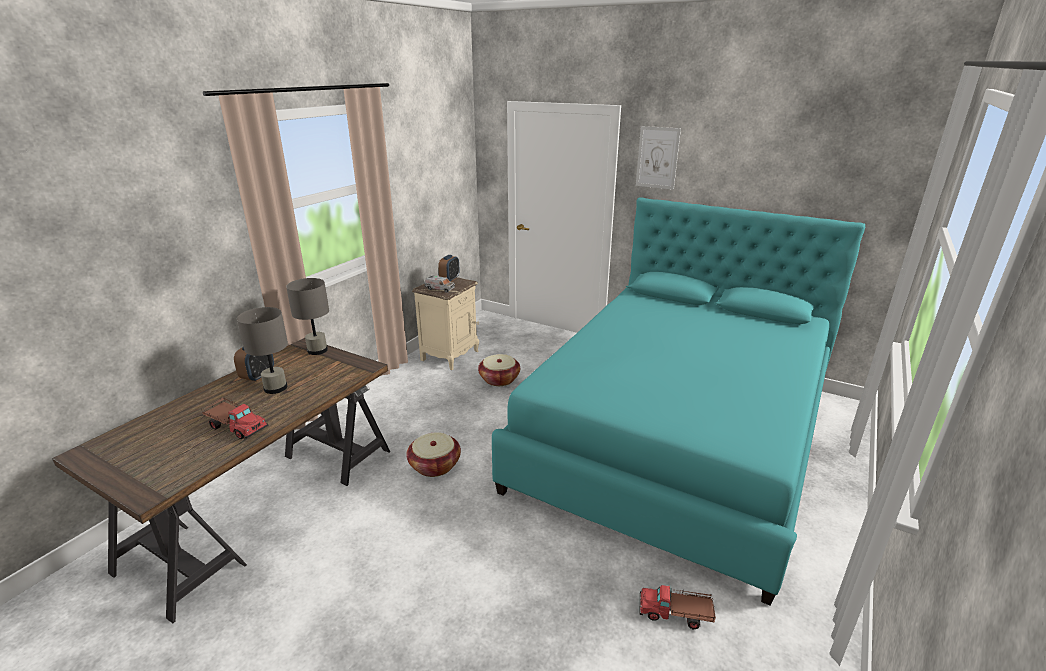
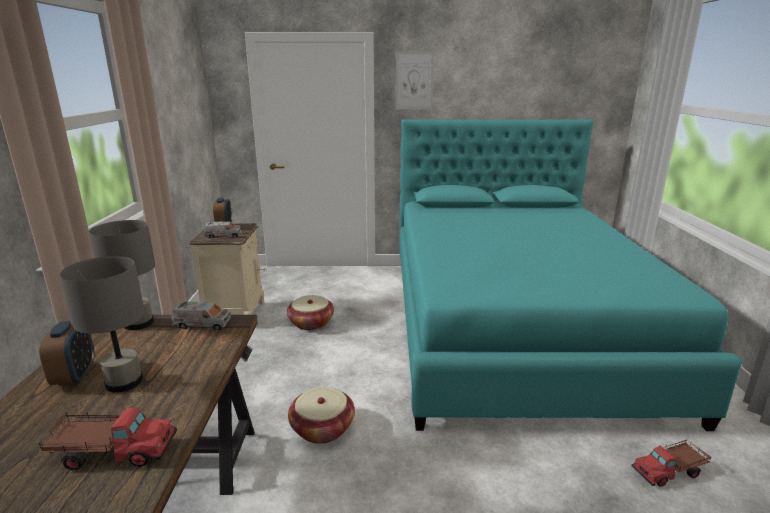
camera: 30 degrees left, 5 degrees down
none -> toy truck [171,301,231,331]

